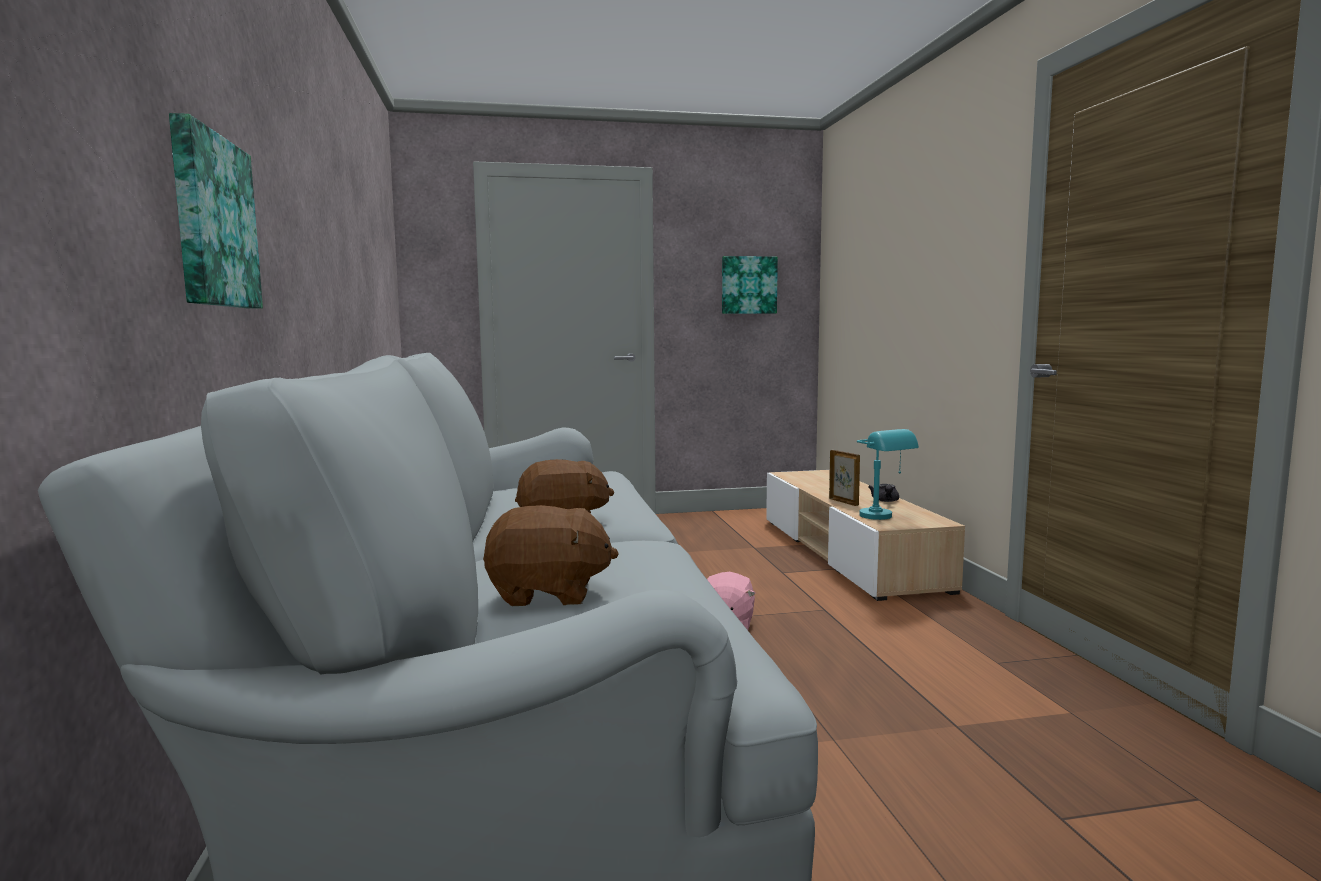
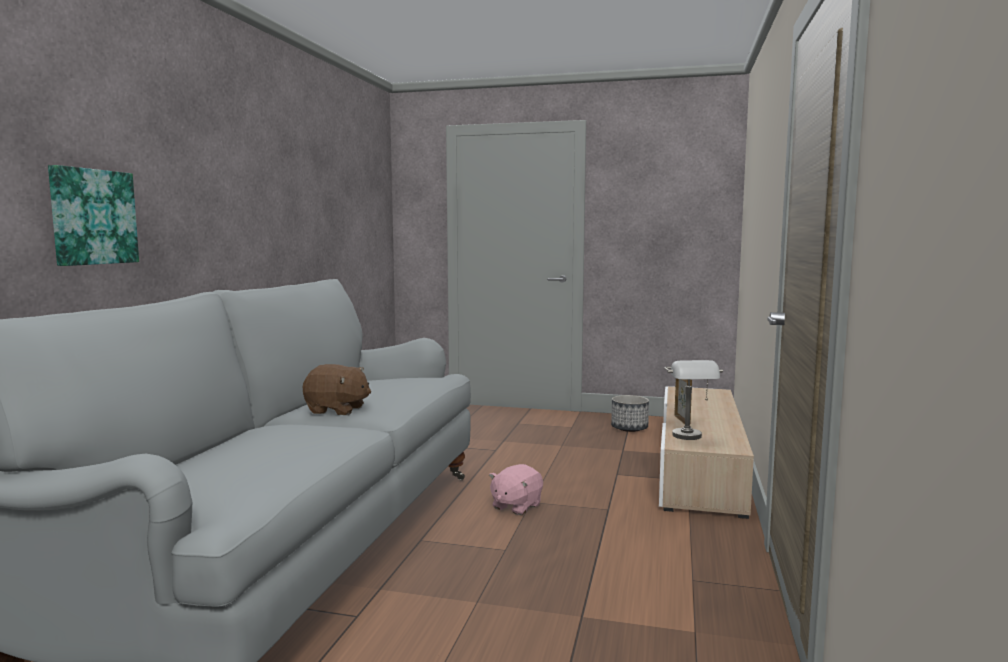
camera: 25 degrees right, 0 degrees up
brown plush toy [483,505,619,606] -> none
picture [722,256,778,314] -> none
turquoise table lamp [857,429,919,520] -> grey table lamp [664,360,723,440]
grey teapot [868,484,899,502] -> none
none -> planter [611,395,649,432]

